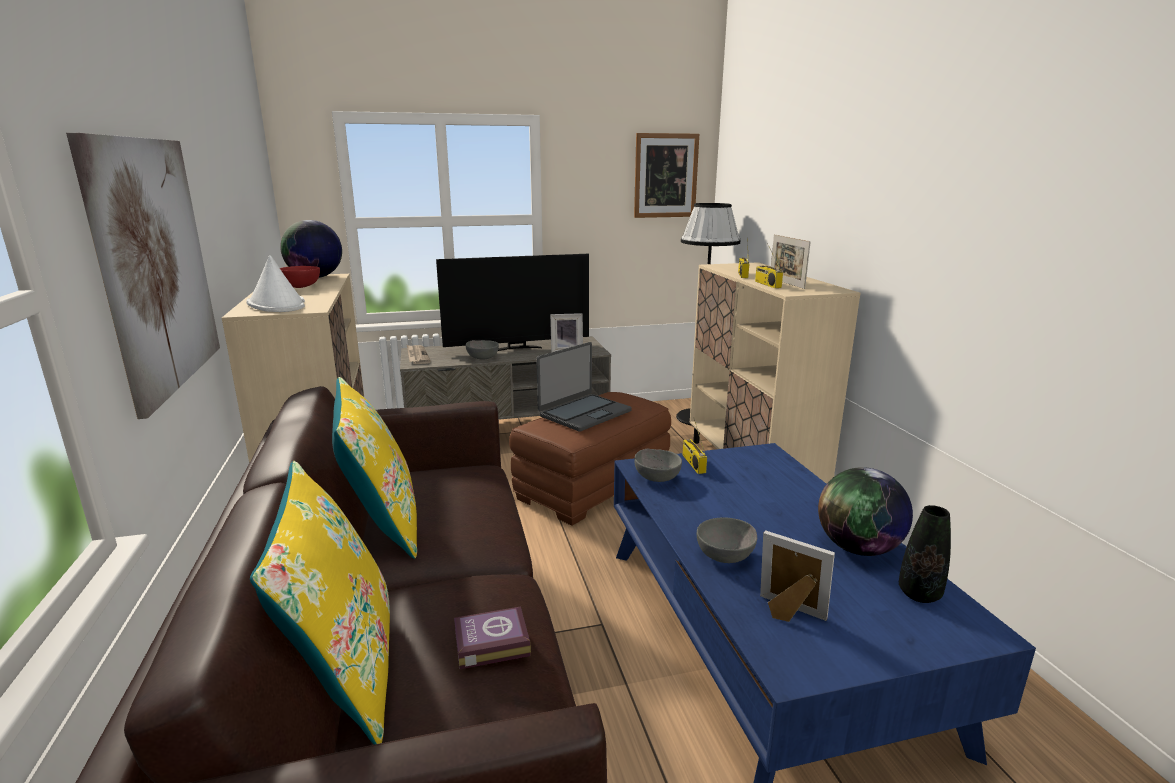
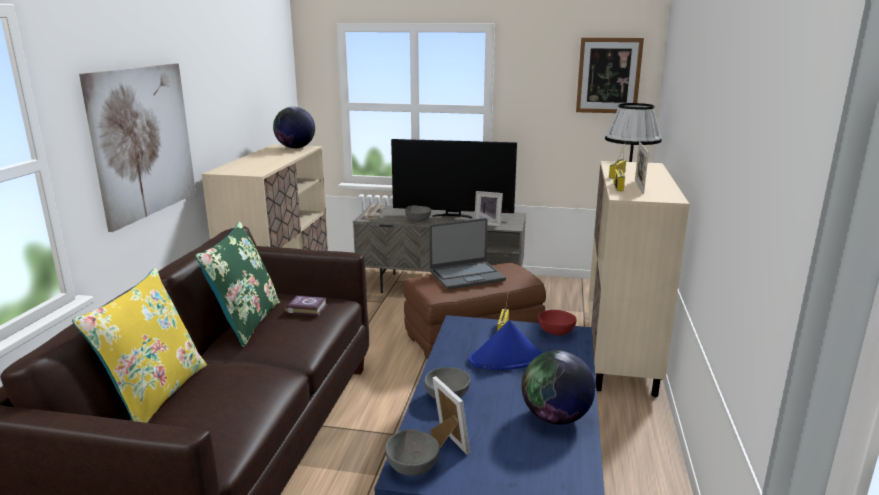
camera: 25 degrees right, 0 degrees up
white hat [246,255,305,312] -> none
red bowl [280,266,320,288] -> red bowl moved to [538,310,577,336]
yellow pillow [332,377,417,559] -> green pillow [195,222,280,347]
book [454,606,531,669] -> book moved to [285,296,327,316]
grey bowl [634,449,682,482] -> grey bowl moved to [385,429,440,476]
black vase [899,505,951,603] -> none
none -> blue hat [469,320,543,370]

